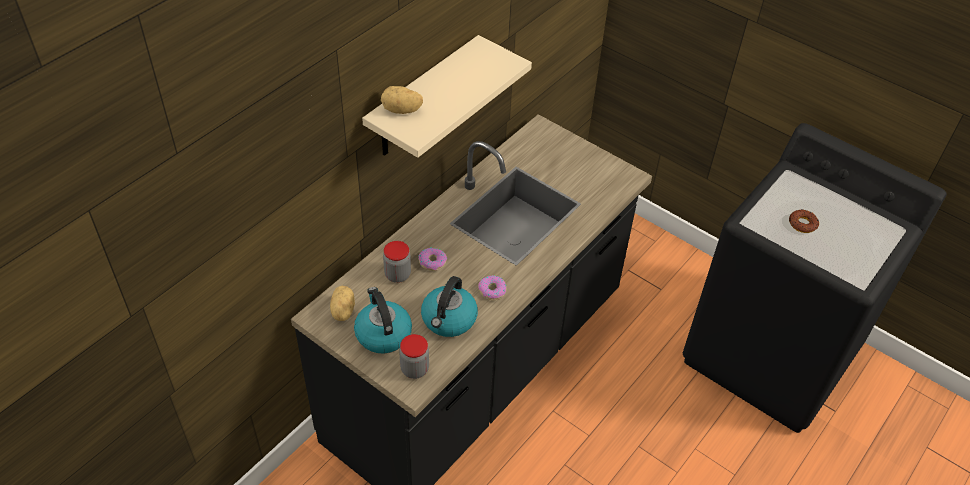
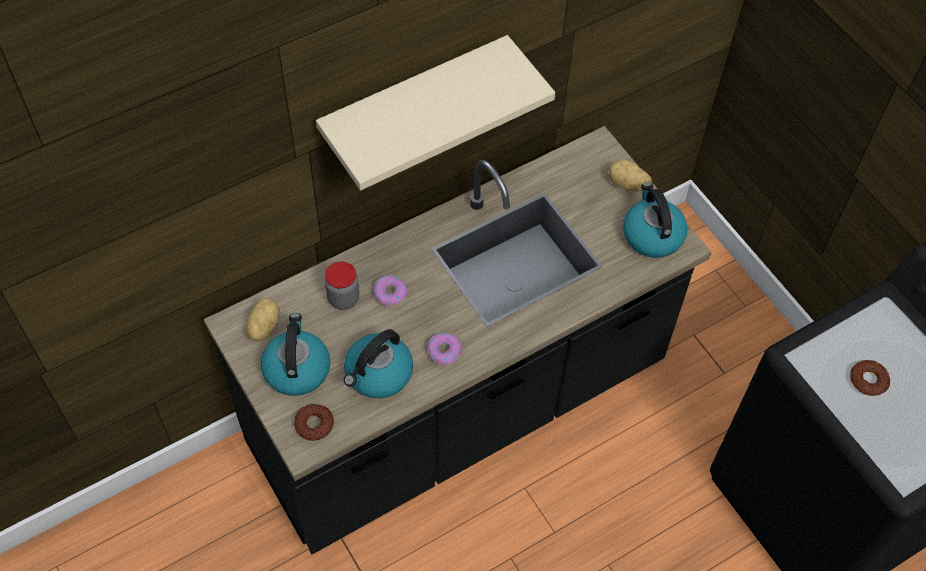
camera: 20 degrees right, 10 degrees up
potato [381,86,423,114] -> potato moved to [609,160,652,191]
jar [399,334,429,379] -> donut [294,404,334,441]
none -> kettle [623,182,688,258]

